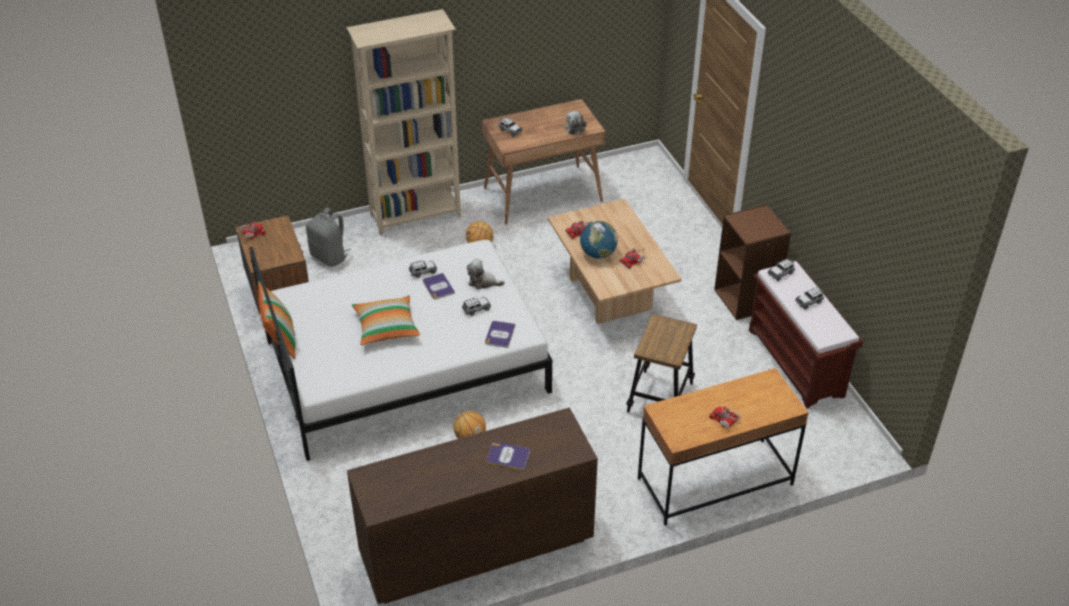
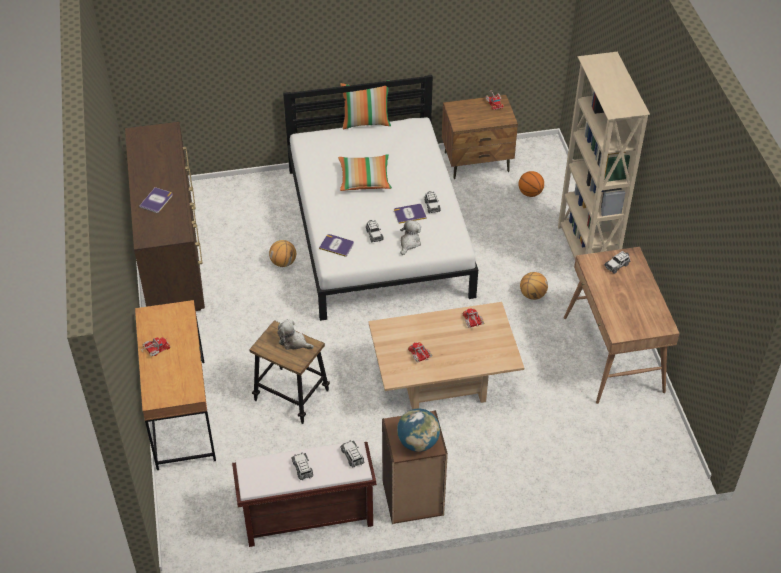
camera: 100 degrees right, 5 degrees up
grey backpack [306,208,351,267] -> basketball [519,171,544,197]
plush toy [565,111,587,135] -> plush toy moved to [277,319,314,350]
globe [580,221,618,259] -> globe moved to [397,409,440,452]

